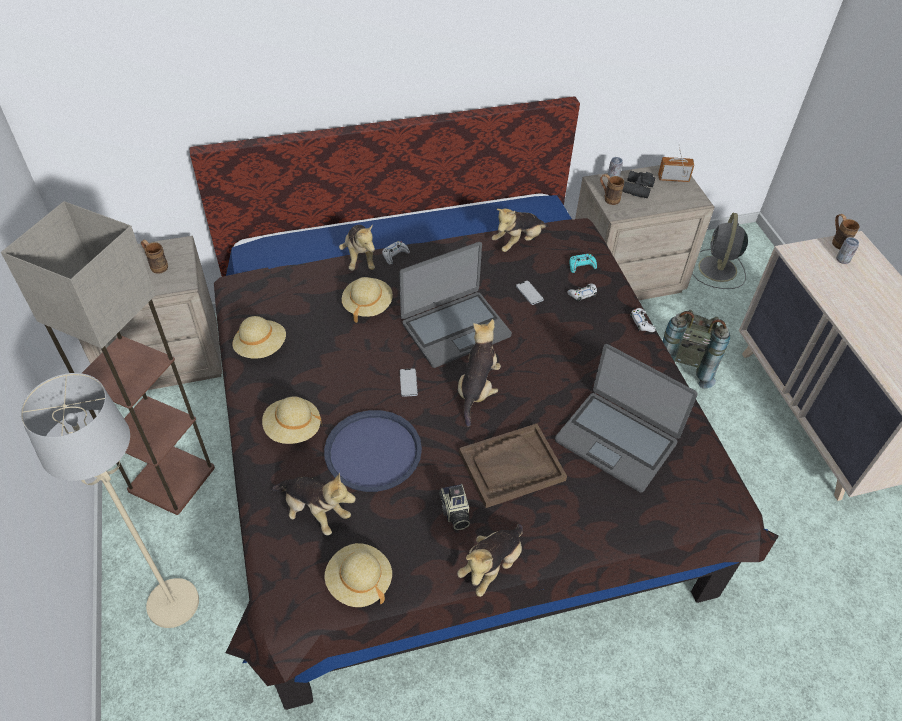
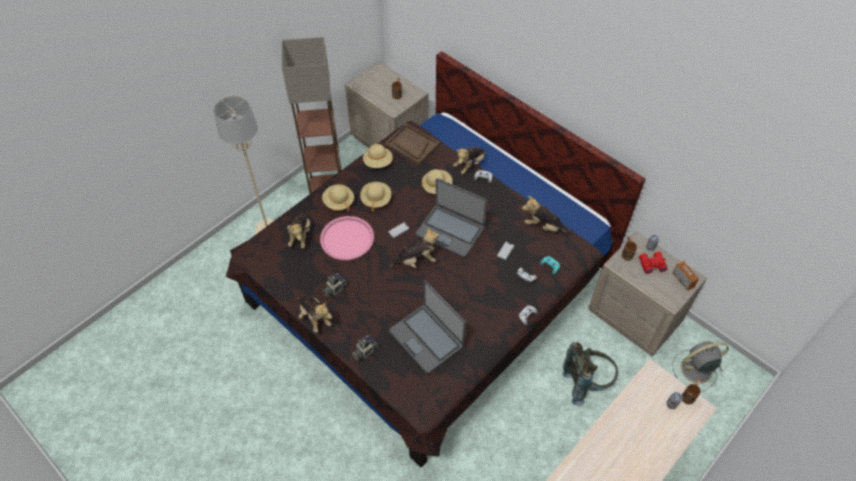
camera: 60 degrees right, 5 degrees up
blue tray [324,410,422,492] -> pink tray [320,216,374,260]
beige hat [325,543,392,607] -> beige hat moved to [360,182,391,212]
plush toy [457,524,523,597] -> plush toy turned 135 degrees counterclockwise [296,296,332,333]
brown tray [459,424,567,508] -> brown tray moved to [385,124,440,166]
laptop [555,344,698,493] -> laptop turned 45 degrees counterclockwise [389,280,466,374]
black binoculars [622,171,655,199] -> red binoculars [639,252,667,274]
none -> camera [352,335,378,360]

